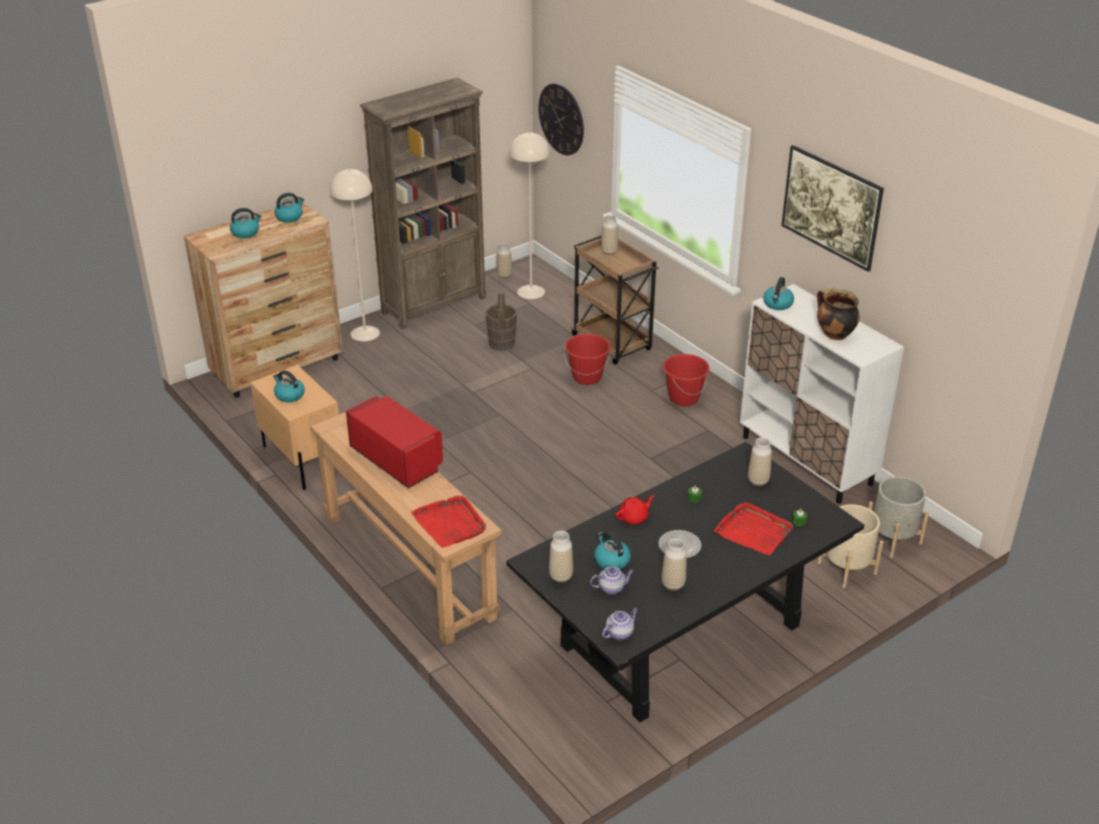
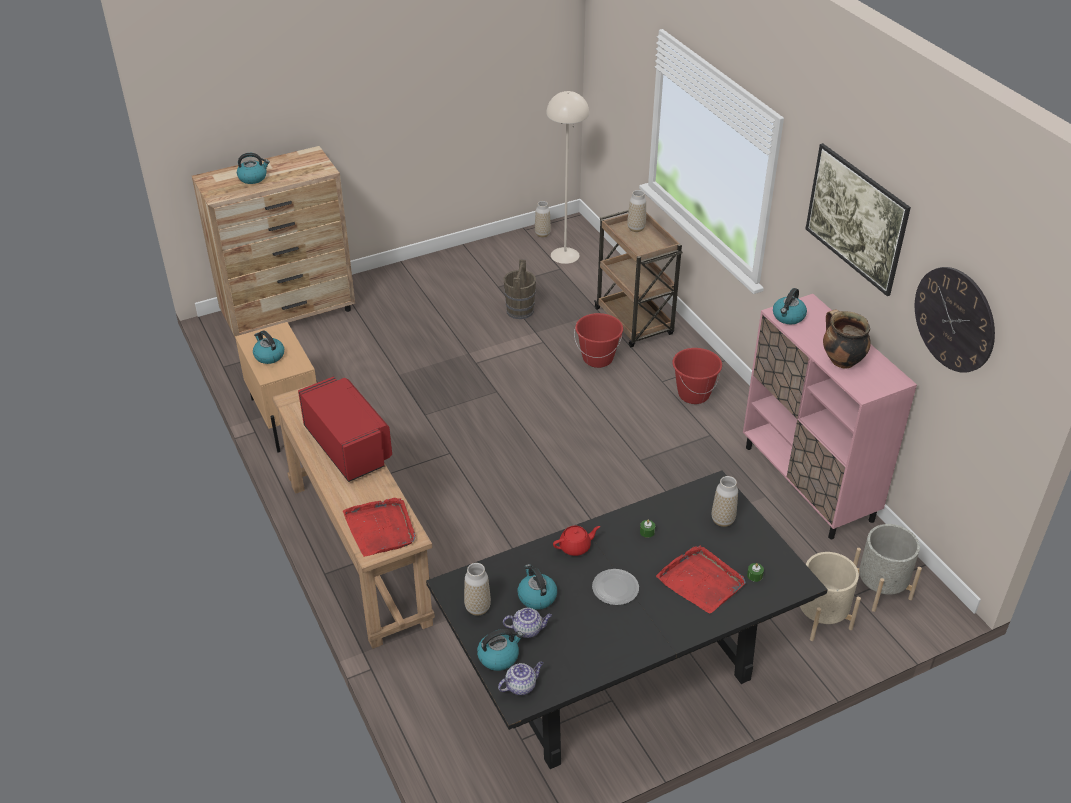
camera: 10 degrees right, 5 degrees up
kettle [274,193,304,223] -> kettle moved to [477,629,523,671]
beige floor lamp [330,169,380,341] -> none
brown bookcase [360,78,486,329] -> none
wall clock [539,83,584,155] -> wall clock moved to [915,267,995,373]
vase [661,538,687,591] -> none
white cabinet [740,284,904,504] -> pink cabinet [743,294,917,539]

